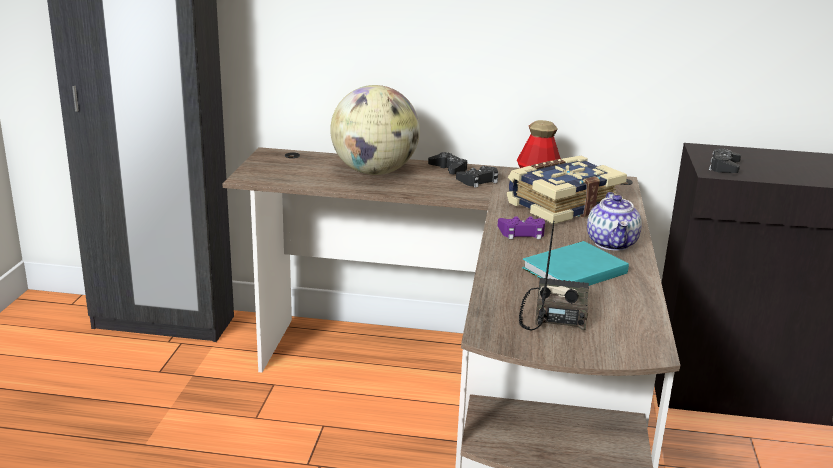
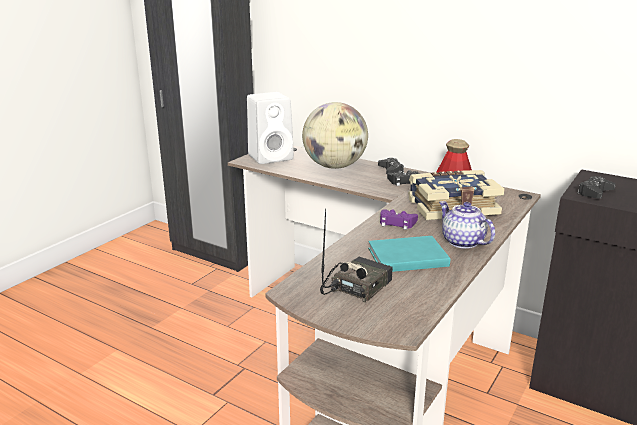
camera: 25 degrees right, 0 degrees up
teapot [587,192,642,250] -> teapot turned 120 degrees clockwise [439,201,495,249]
none -> white speaker [247,92,294,164]

